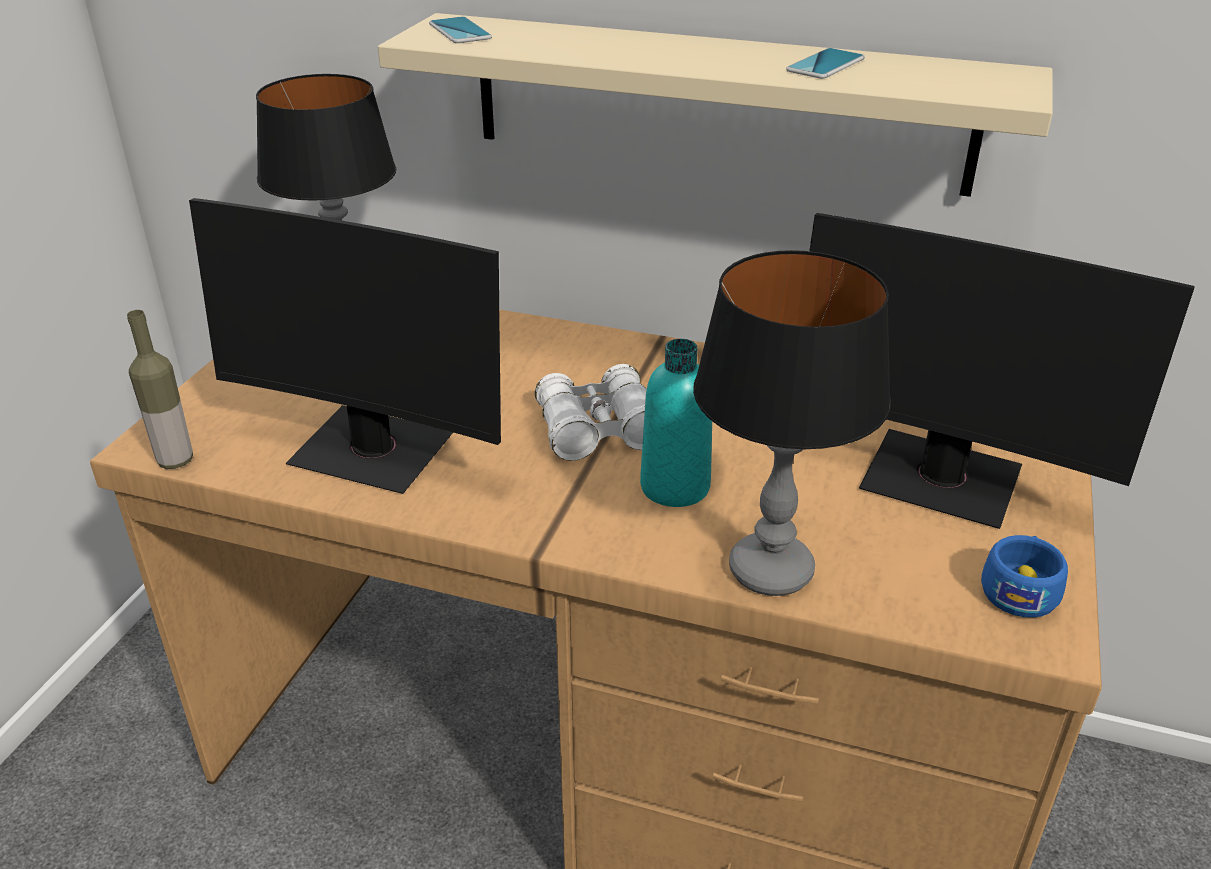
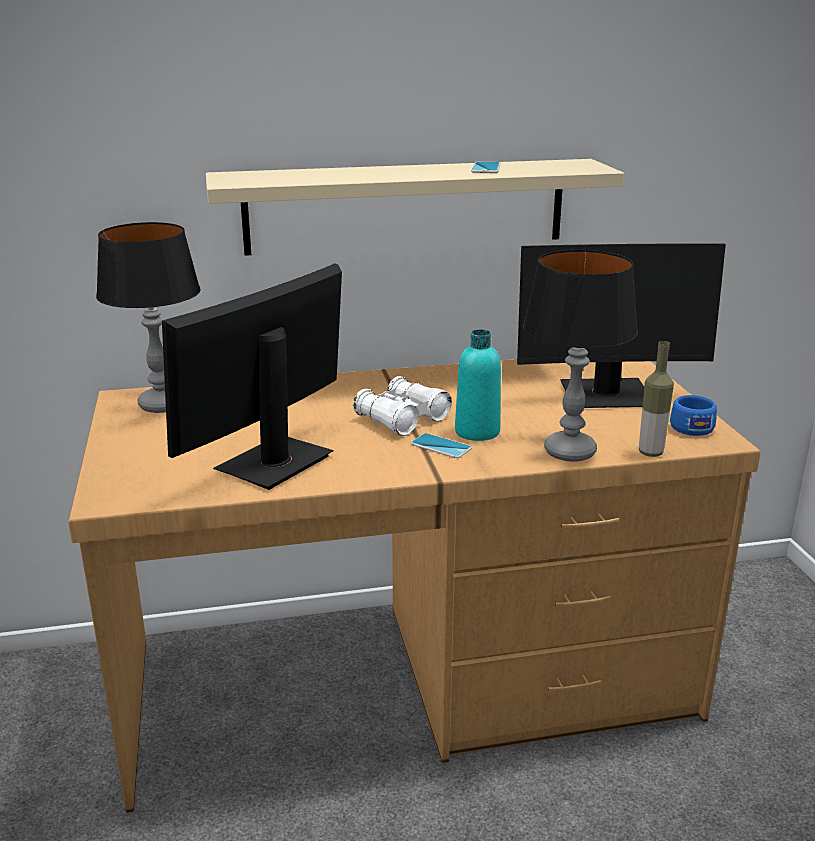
camera: 30 degrees left, 10 degrees down
bottle [127,310,193,469] -> bottle moved to [639,341,674,457]
monitor [189,198,501,494] -> monitor turned 135 degrees clockwise [162,263,342,490]
phone [429,16,492,43] -> phone moved to [411,433,472,458]

